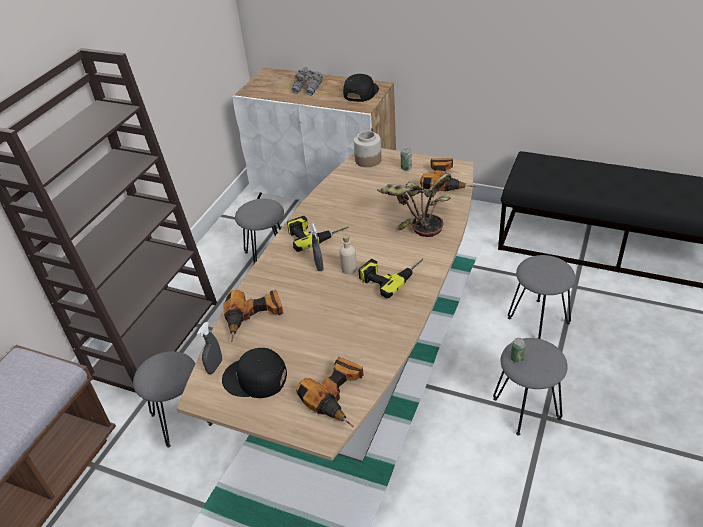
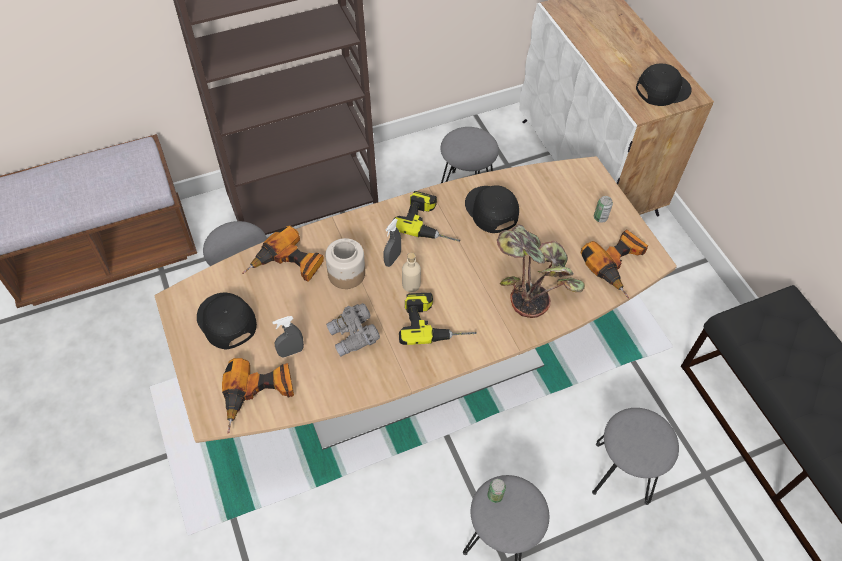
camera: 40 degrees right, 15 degrees up
grey spray bottle [197,322,222,374] -> grey spray bottle moved to [273,316,304,358]
grey binoculars [292,67,323,96] -> grey binoculars moved to [326,303,380,356]
jar [354,131,382,167] -> jar moved to [325,238,365,289]
none -> black cap [465,186,519,233]

